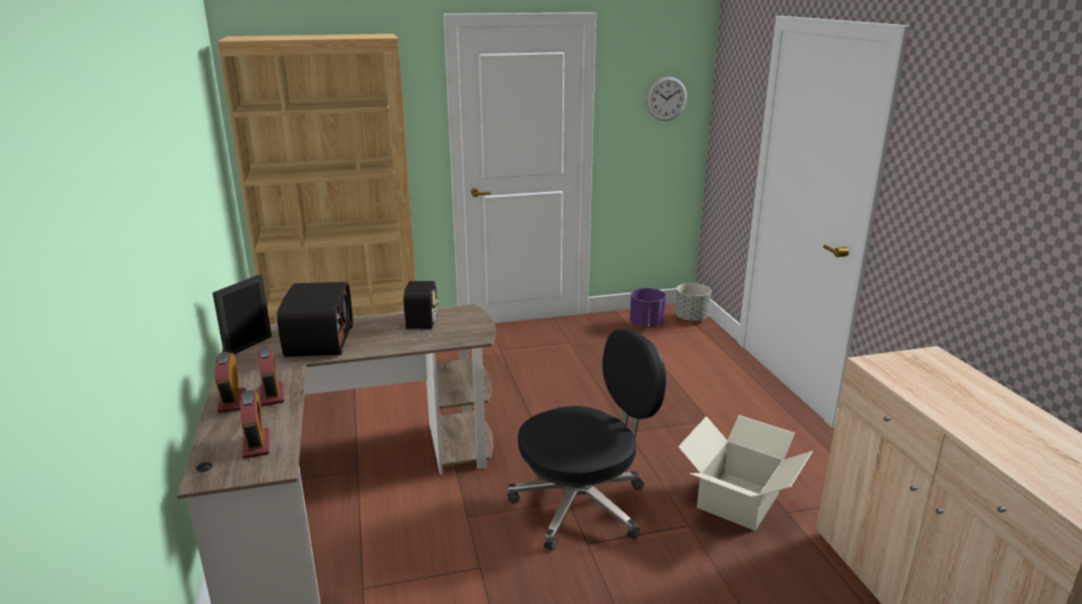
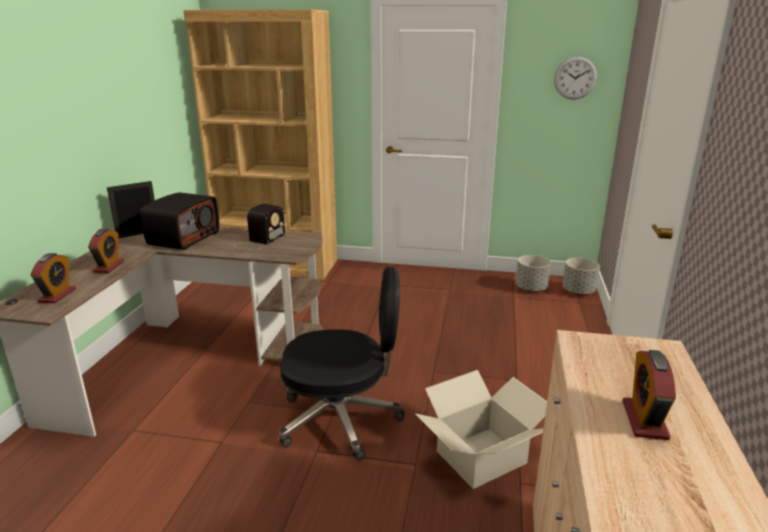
camera: 25 degrees right, 0 degrees up
alarm clock [215,352,245,413] -> alarm clock moved to [623,350,676,440]
purple planter [630,288,666,328] -> grey planter [515,255,551,292]

